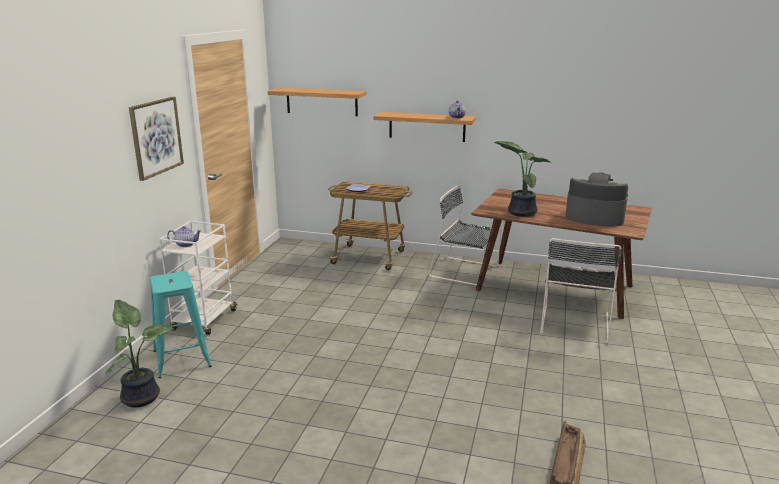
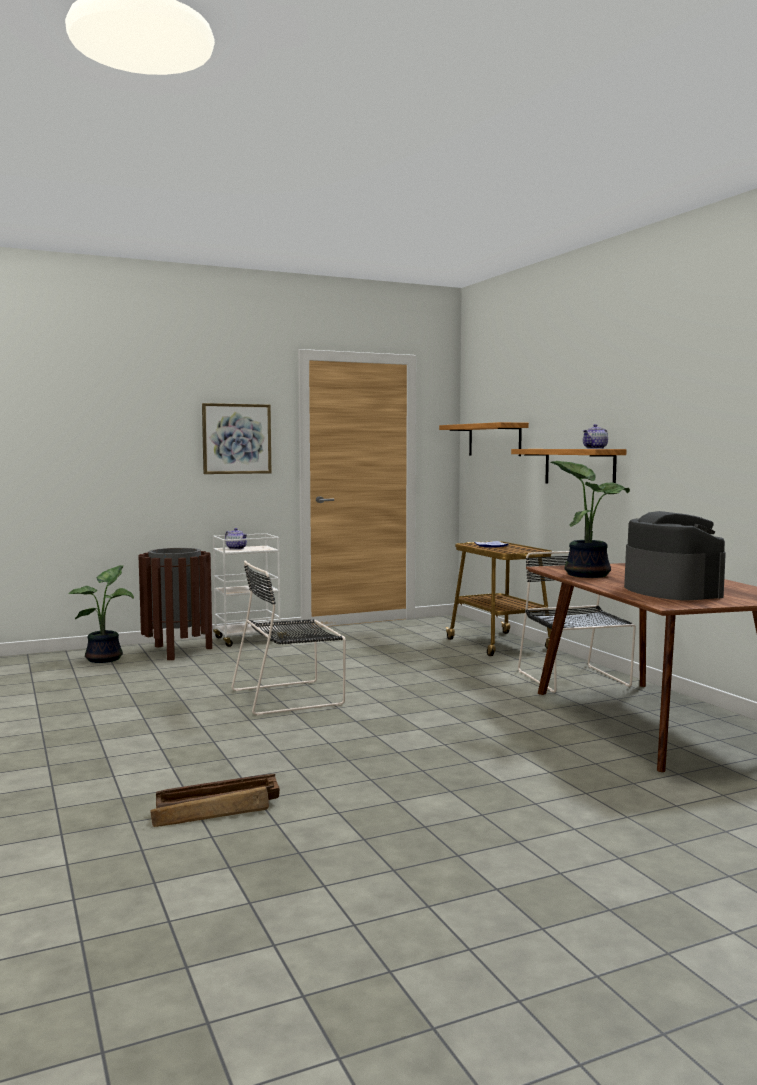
camera: 50 degrees right, 15 degrees down
turquoise stool [150,271,212,378] -> brown trash can [139,548,212,660]
black chair [540,238,622,343] -> black chair moved to [231,560,346,715]

